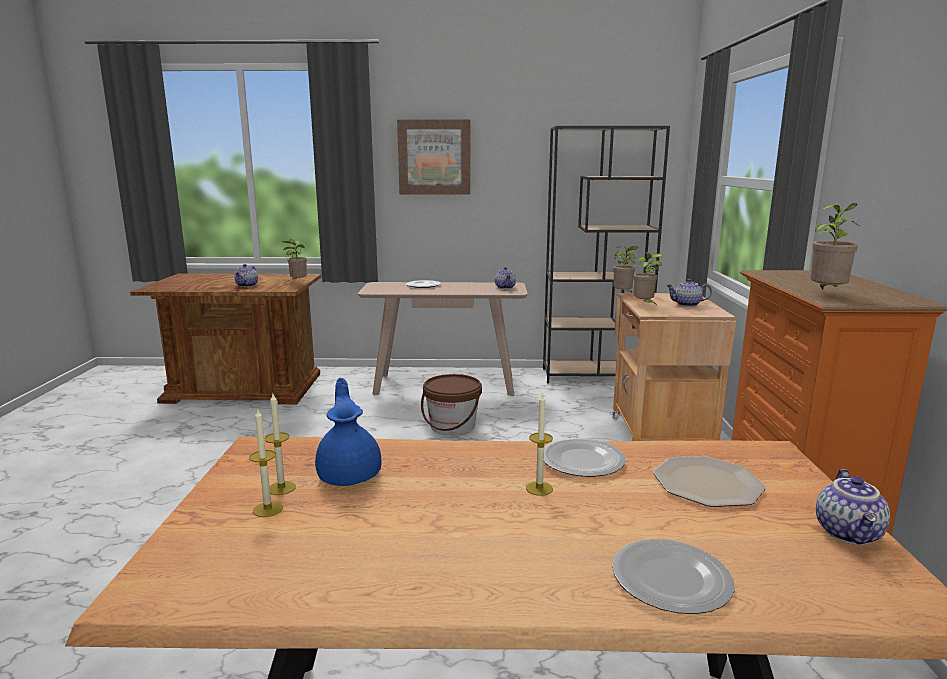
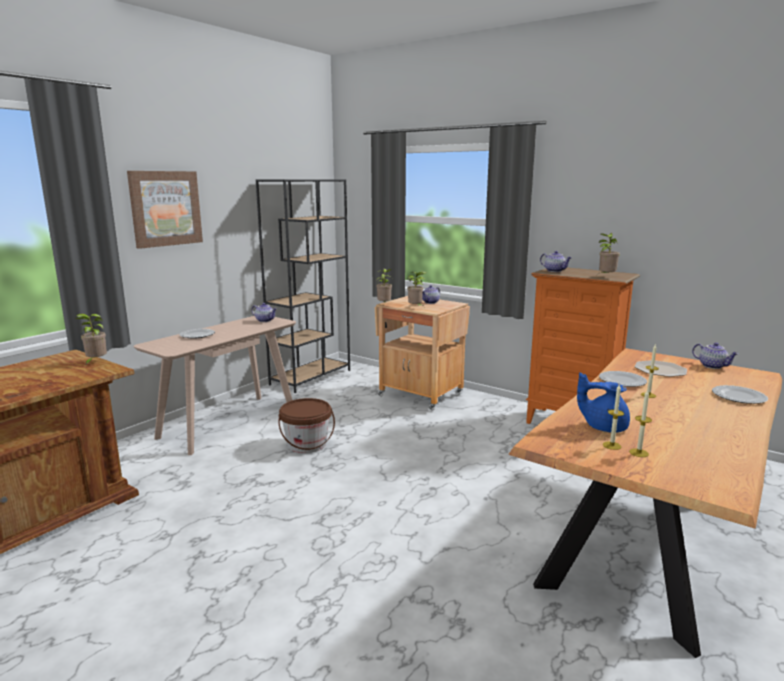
camera: 55 degrees left, 0 degrees up
teapot [234,264,258,287] -> teapot moved to [540,251,572,272]

